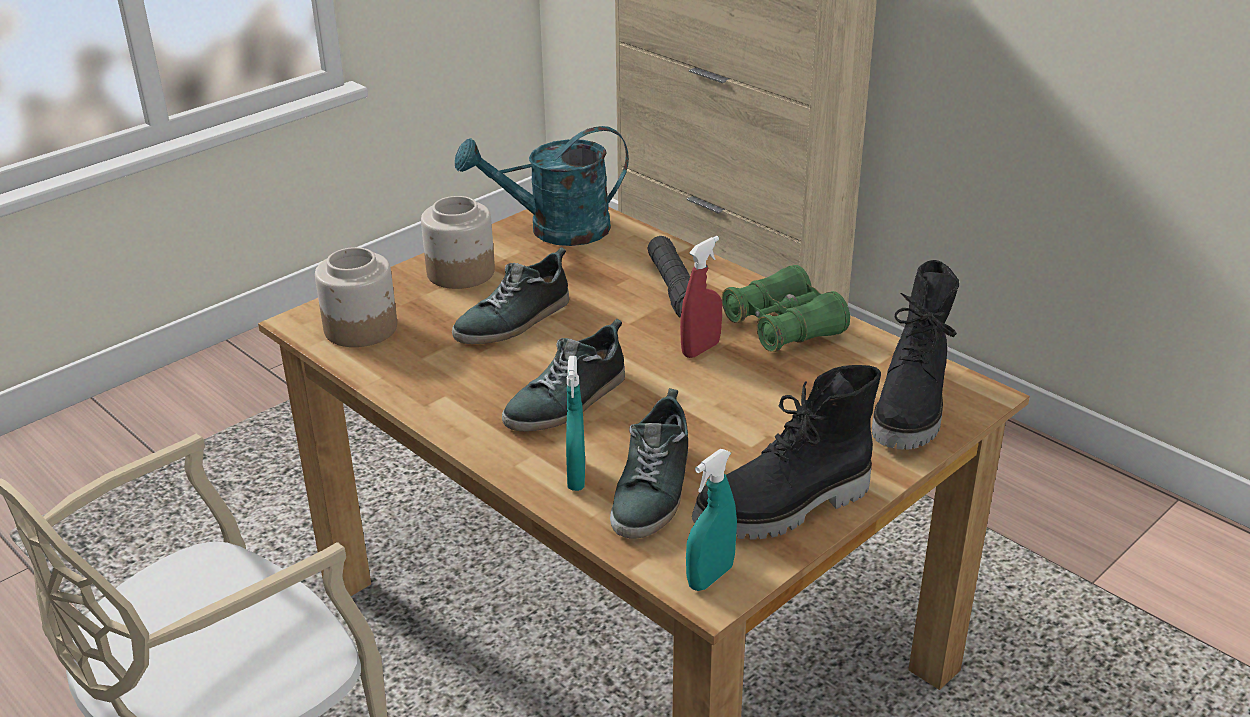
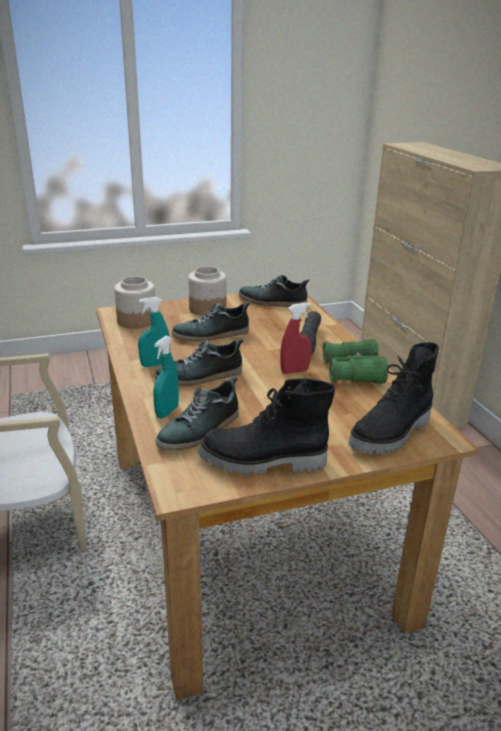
camera: 25 degrees right, 5 degrees down
turquoise watering can [455,126,629,246] -> shoe [239,275,309,307]
turquoise spray bottle [686,449,737,591] -> turquoise spray bottle moved to [138,297,170,367]

